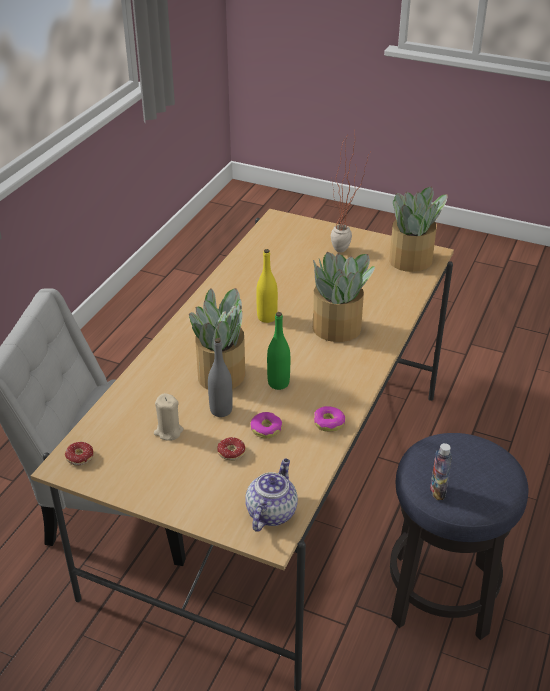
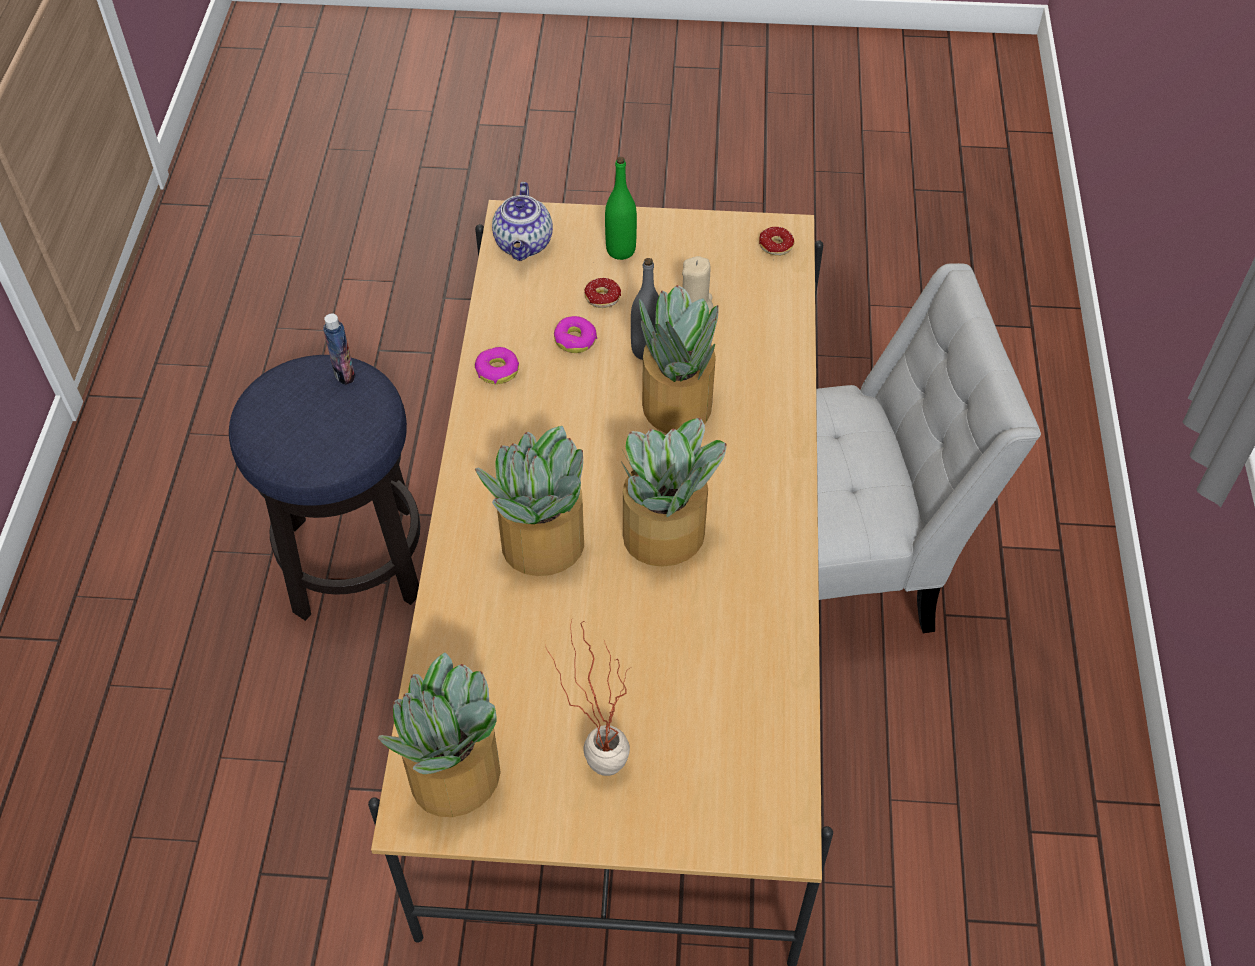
camera: 160 degrees right, 15 degrees up
yellow bottle [256,249,278,323] -> potted plant [621,418,727,567]
green bottle [267,312,290,390] -> green bottle moved to [605,157,637,260]

